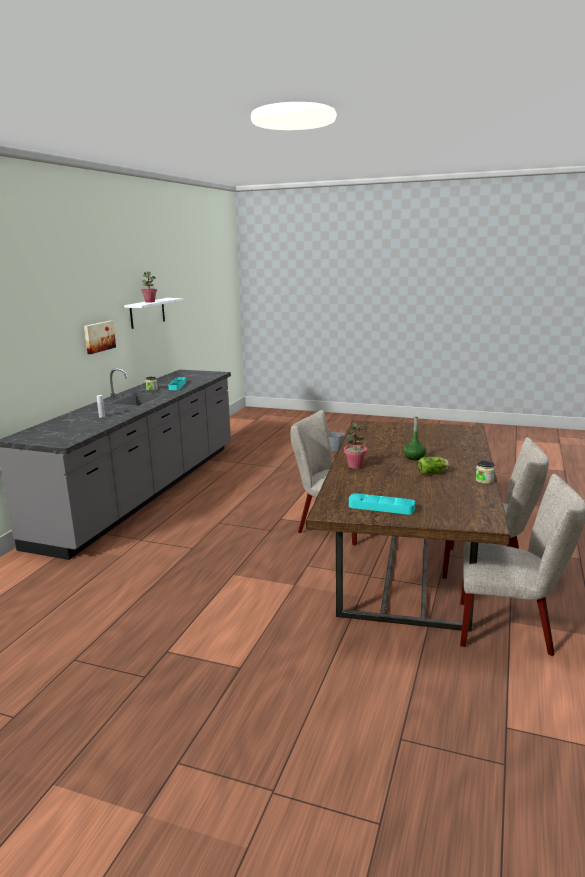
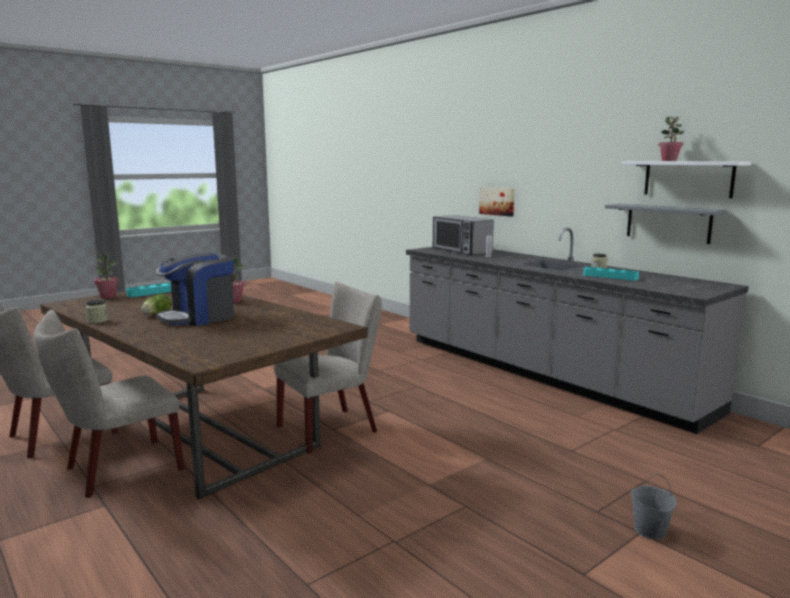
camera: 120 degrees right, 5 degrees down
picture [84,321,116,354] -> picture moved to [479,187,515,217]
green bottle [404,417,426,460] -> coffee machine [156,252,234,326]
none -> potted plant [94,254,119,298]
none -> microwave [433,215,494,255]
none -> grey shelf [605,204,728,244]

